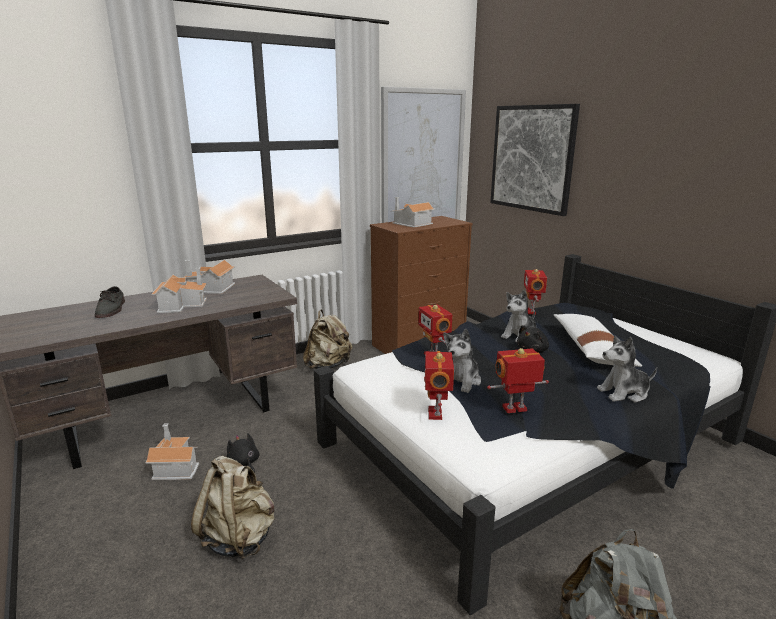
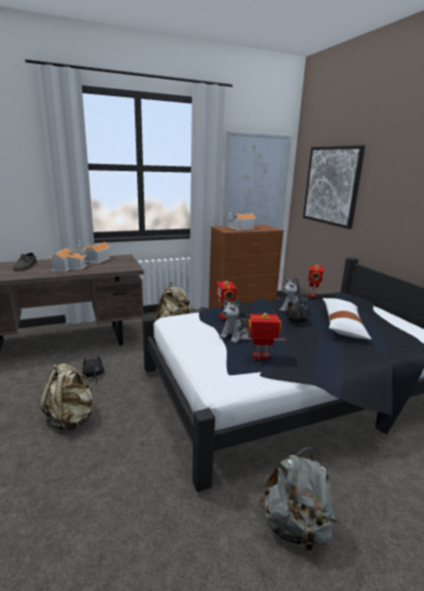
camera: 10 degrees right, 0 degrees up
toy house [145,423,199,480] -> none
toy robot [424,351,454,420] -> none
plush toy [597,336,657,403] -> none

